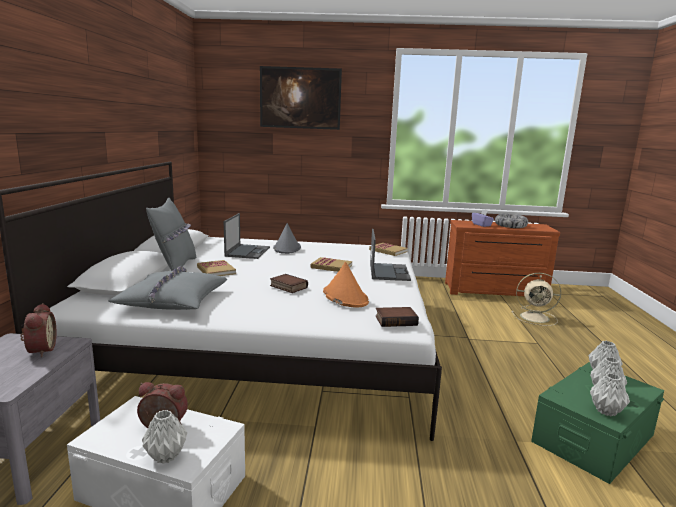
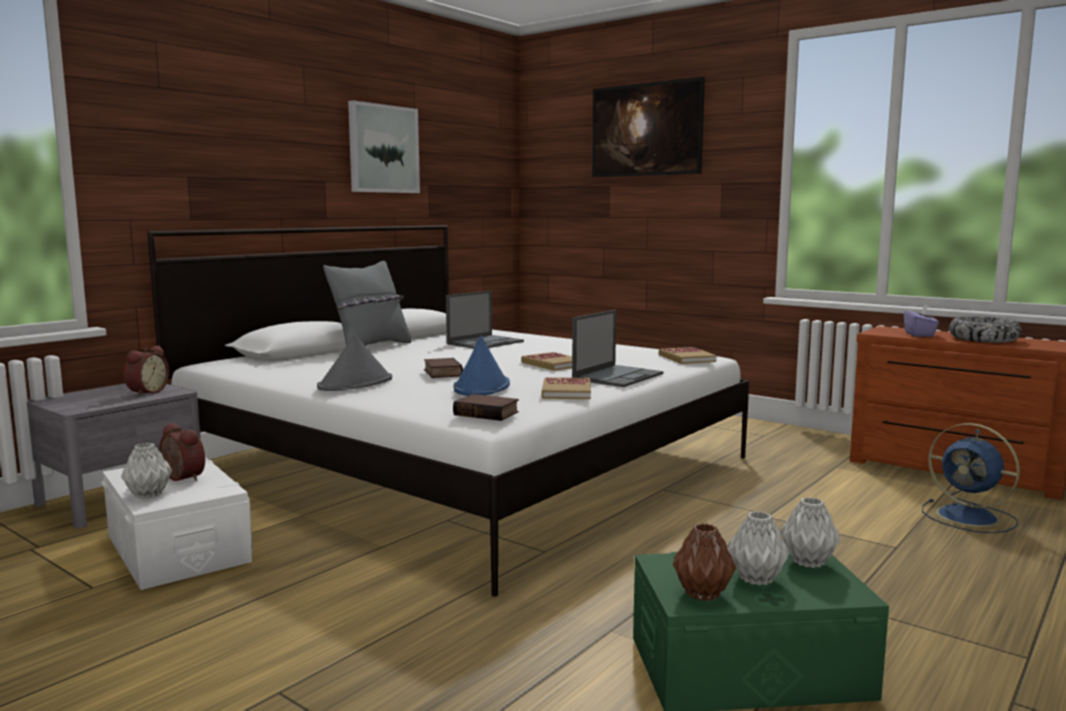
camera: 35 degrees right, 5 degrees down
grey pillow [108,266,227,310] -> none
book [197,260,236,276] -> book moved to [541,377,591,399]
grey hat [273,223,301,254] -> grey hat moved to [317,334,392,391]
orange hat [323,262,369,308] -> blue hat [453,336,510,396]
beige fan [512,273,561,326] -> blue fan [922,423,1020,533]
grey vase [590,373,630,417] -> brown vase [673,523,736,601]
none -> picture [348,100,420,193]

